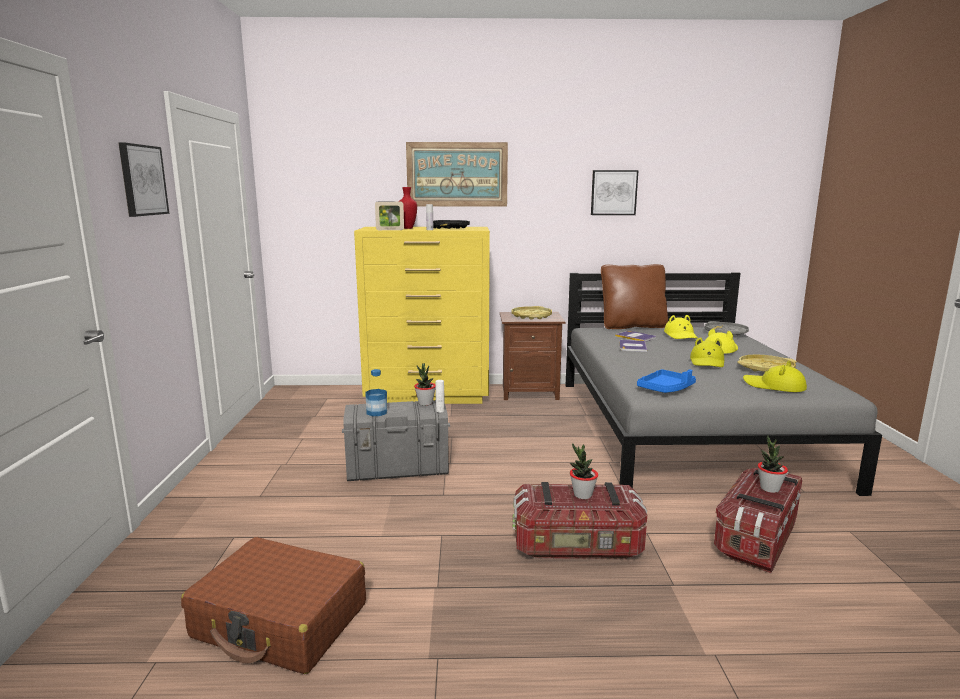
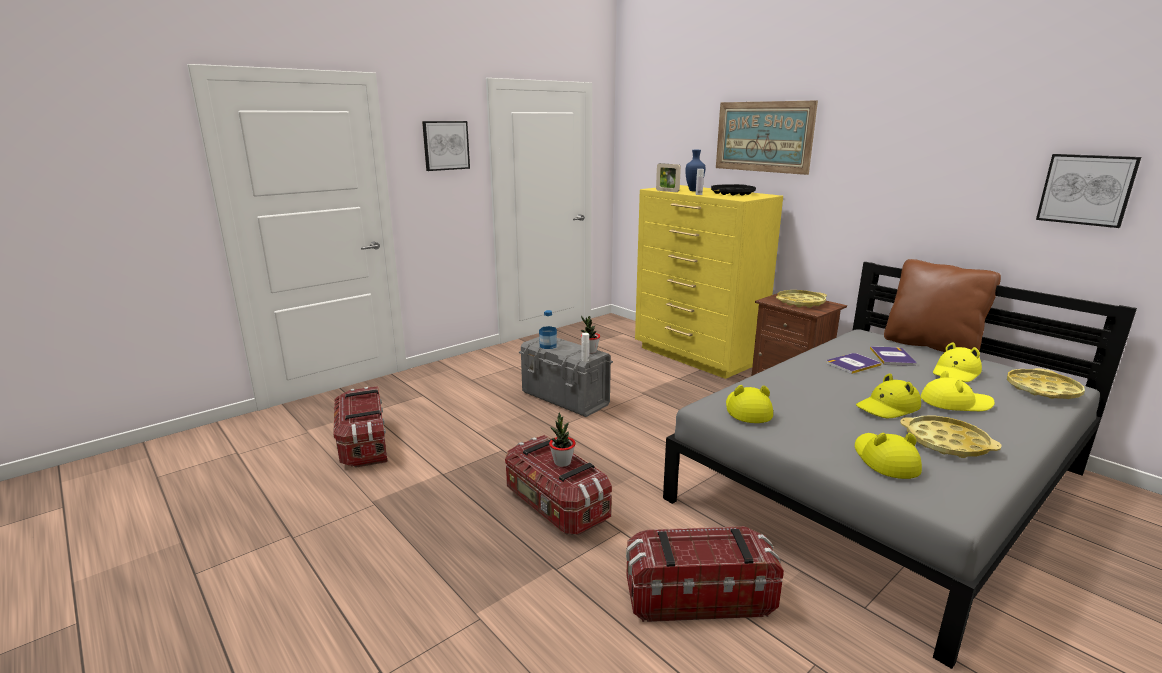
camera: 50 degrees right, 5 degrees up
brown suitcase [181,537,366,674] -> storage box [333,386,388,468]
red vase [398,187,417,229] -> blue vase [685,150,705,191]
picture [591,170,638,215] -> picture moved to [1036,154,1141,228]
blue tray [637,369,696,393] -> yellow hat [726,385,773,423]
grey tray [704,321,749,335] -> yellow tray [1007,368,1085,399]
potted plant [758,435,788,493] -> none

